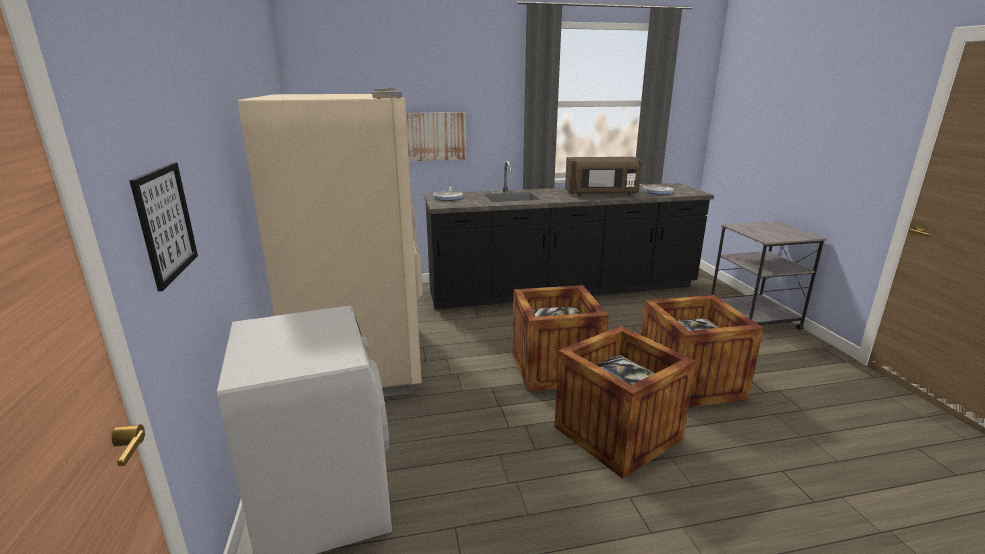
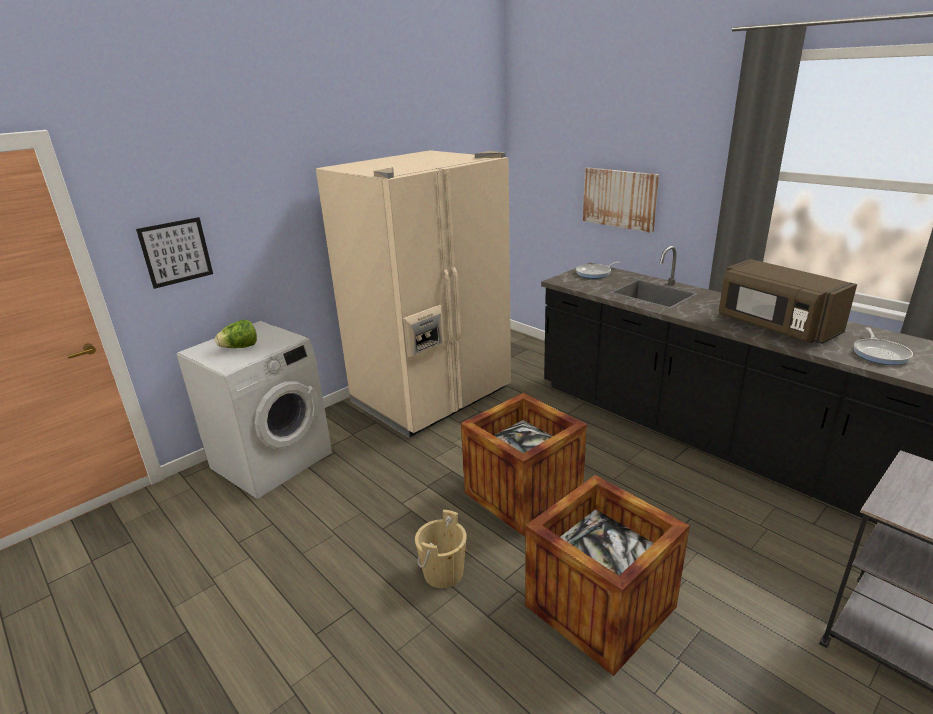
camera: 60 degrees right, 5 degrees up
crate [555,326,696,479] -> beige bucket [415,510,467,588]
none -> lettuce [215,320,257,348]

